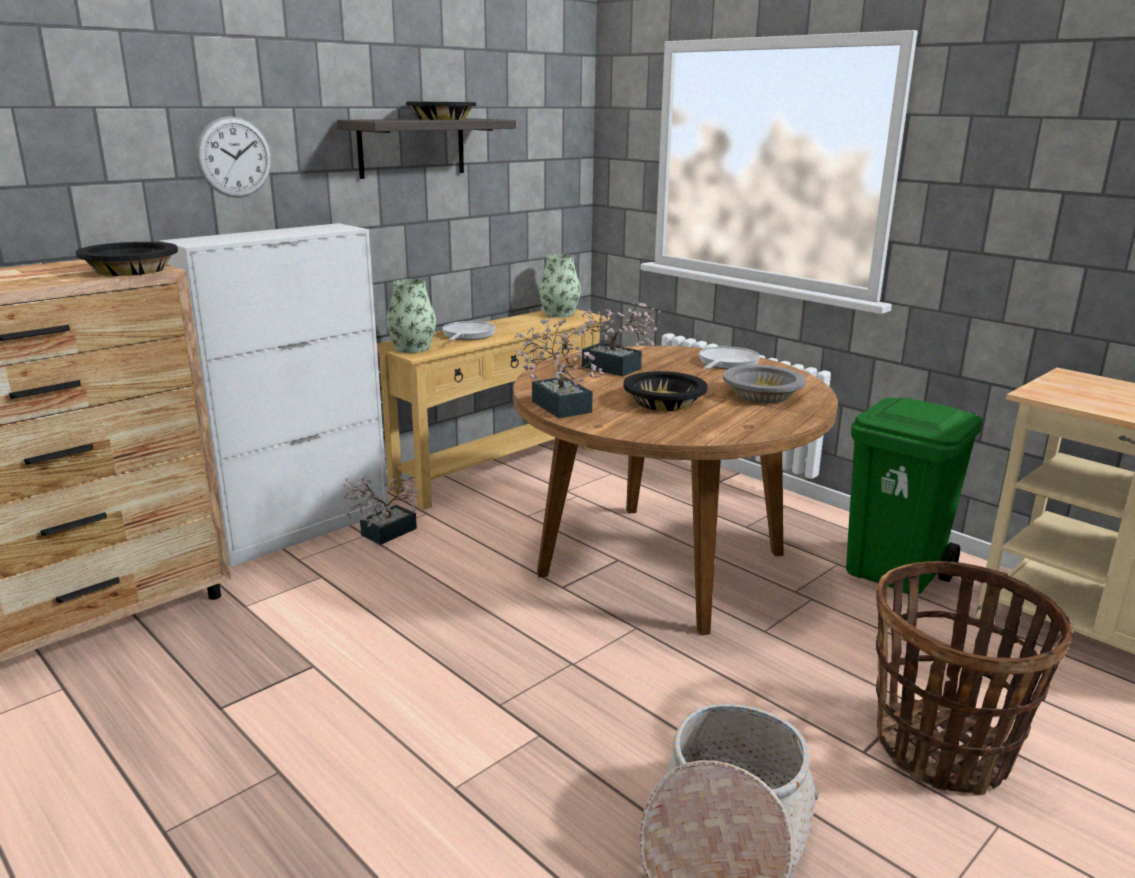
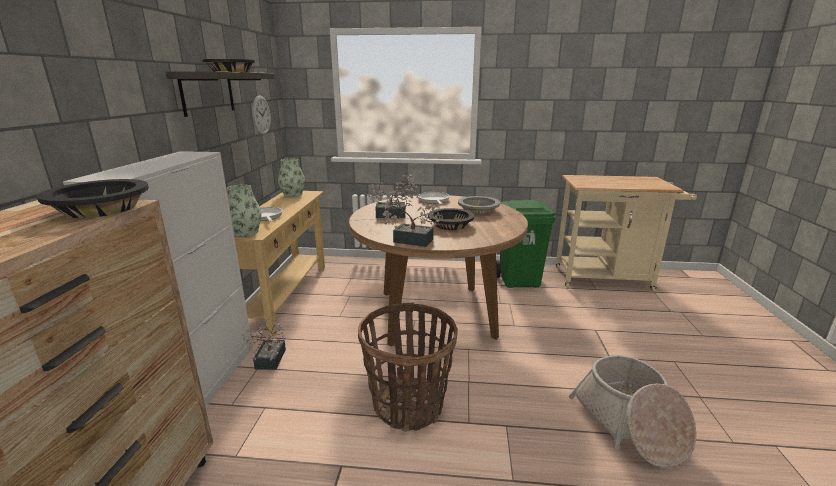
camera: 40 degrees left, 0 degrees up
wall clock [196,116,272,198] -> wall clock moved to [252,95,271,135]
basket [876,561,1072,795] -> basket moved to [358,303,458,431]

